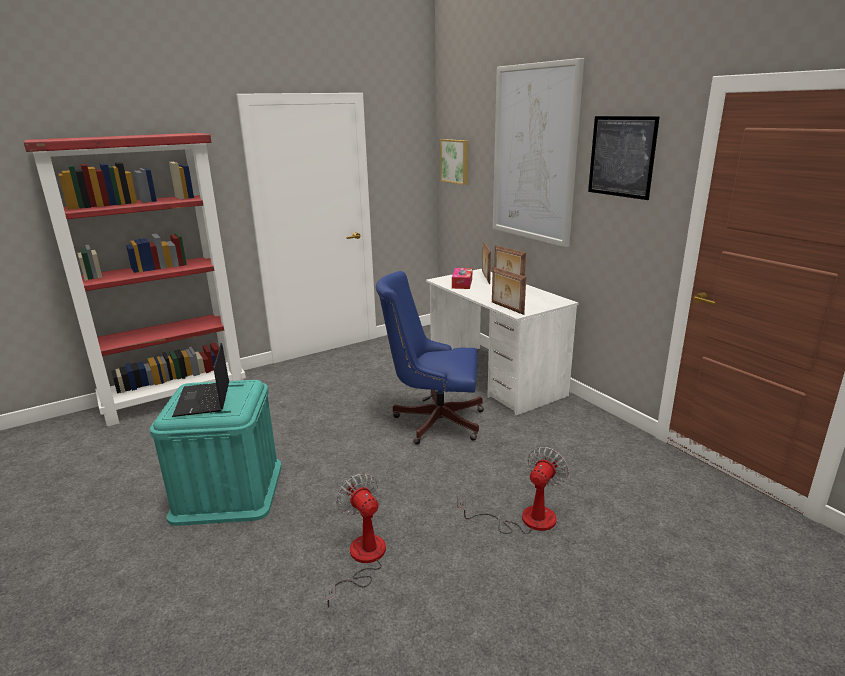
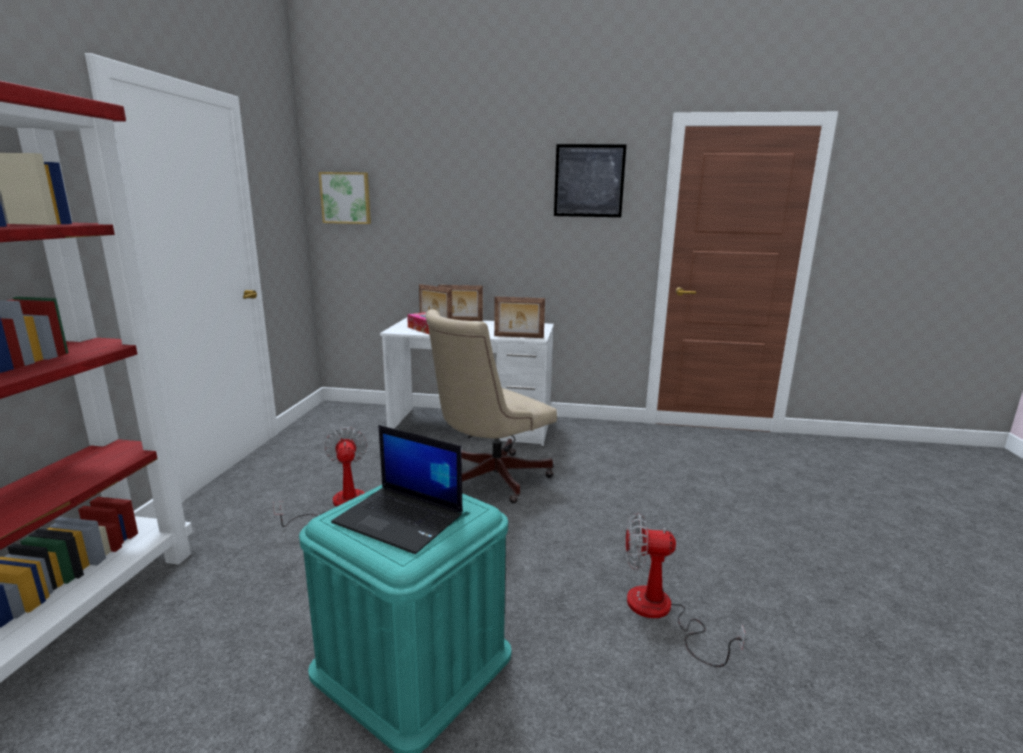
camera: 50 degrees left, 5 degrees down
blue office chair [376,271,484,445] -> beige office chair [425,309,557,503]
fan [457,447,569,534] -> fan moved to [273,427,367,527]
picture [493,58,584,247] -> none

